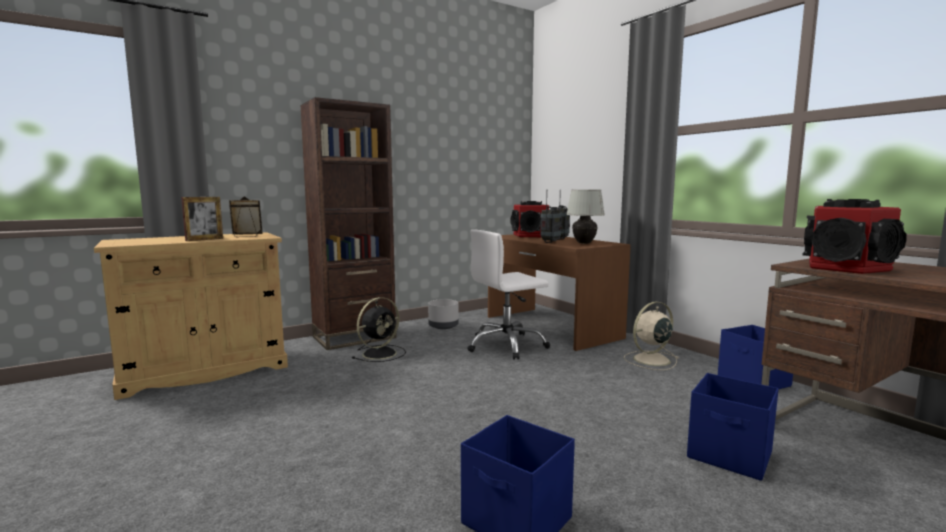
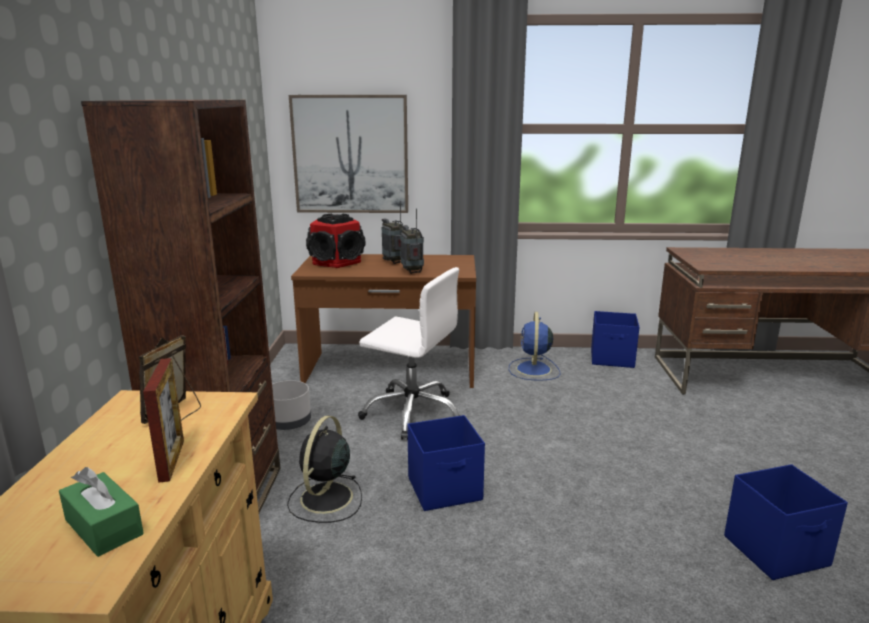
camera: 55 degrees left, 10 degrees up
black fan [352,297,406,362] -> black fan turned 150 degrees counterclockwise [287,416,362,523]
white office chair [468,229,550,360] -> white office chair turned 75 degrees counterclockwise [358,267,461,440]
white table lamp [566,190,605,244] -> none
beige fan [624,301,679,370] -> blue fan [509,312,560,380]
blue storage box [687,373,779,481] -> blue storage box moved to [407,415,485,511]
speaker [803,199,906,274] -> none
none -> green tissue box [59,467,144,557]
none -> picture [289,95,408,213]

